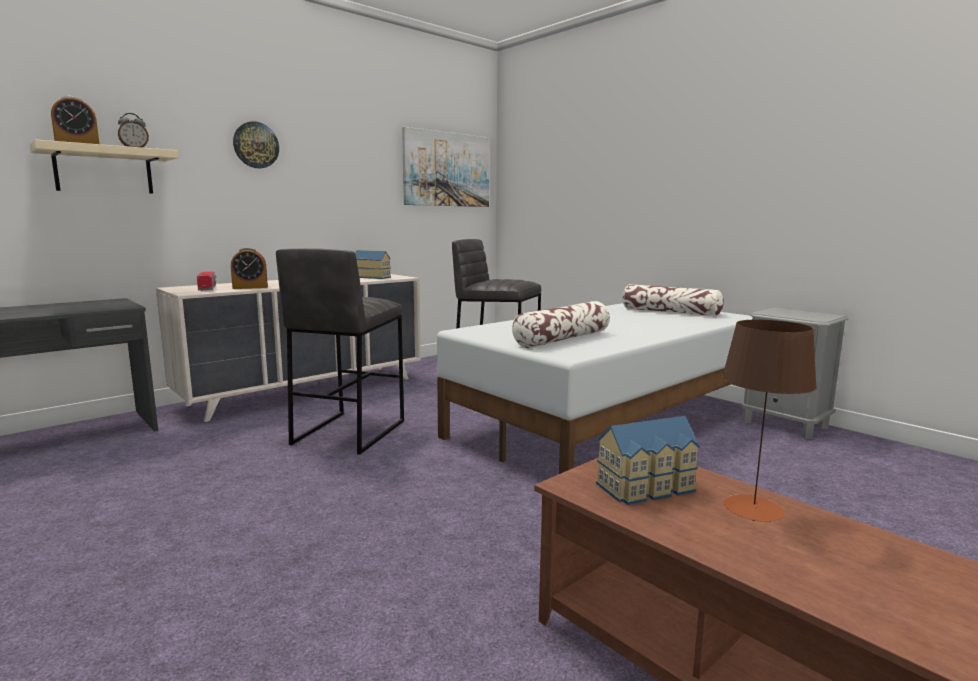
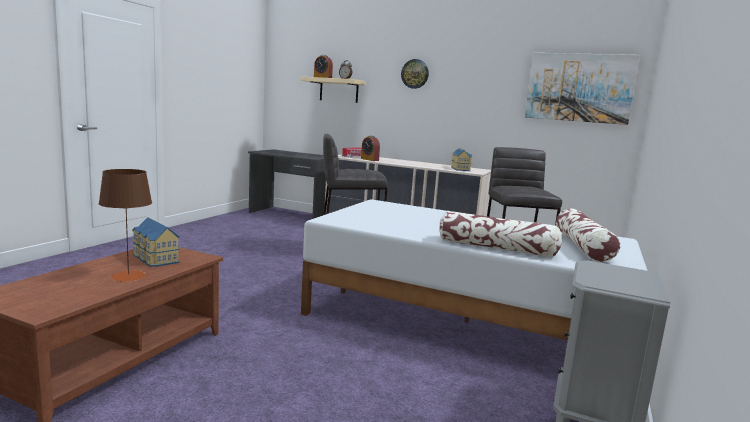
camera: 65 degrees right, 0 degrees up
pillow [512,301,610,348] -> pillow moved to [439,211,562,257]

